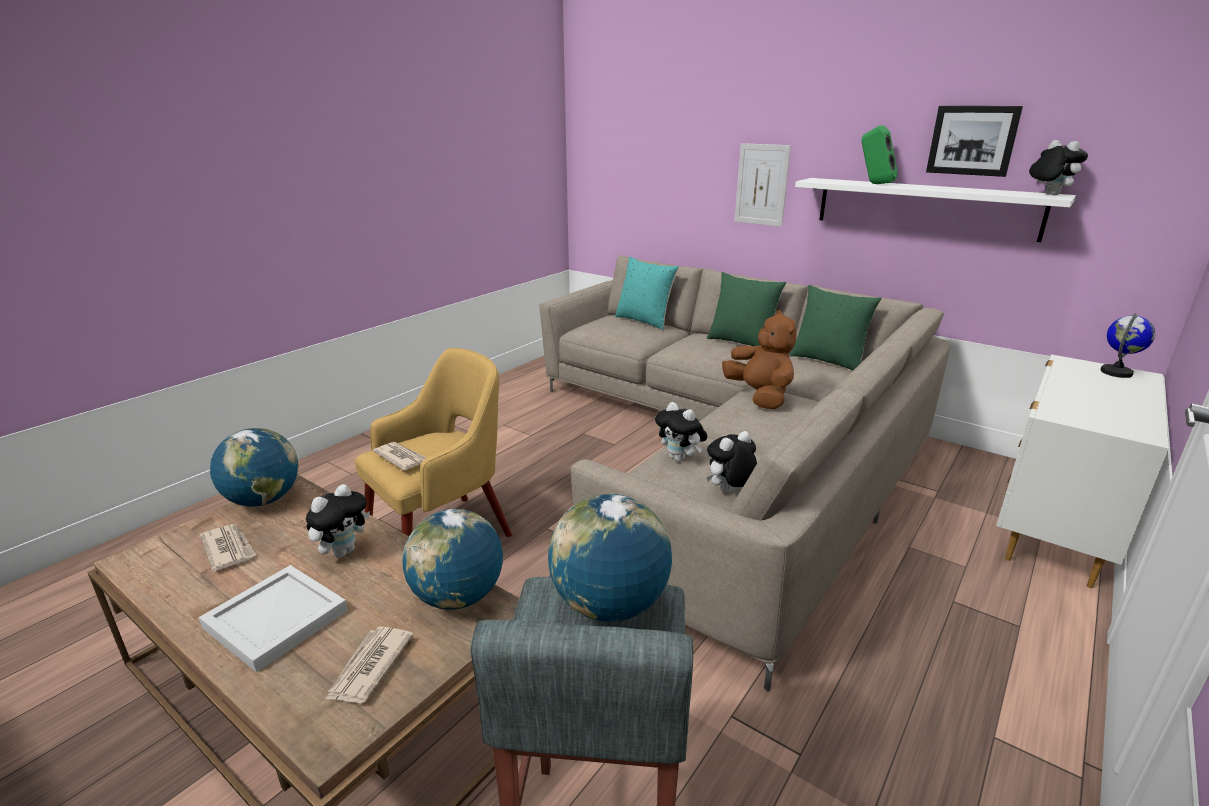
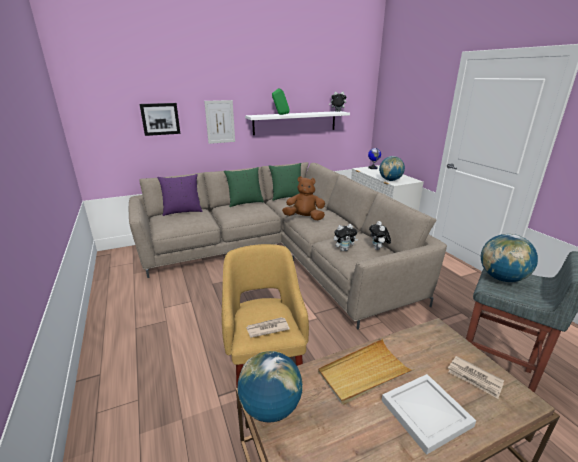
camera: 60 degrees left, 0 degrees up
newspaper [200,524,256,571] -> none
plush toy [306,484,370,558] -> beige tray [318,339,414,405]
globe [403,509,503,610] -> globe moved to [379,156,405,181]
turquoise pillow [615,257,679,330] -> purple pillow [157,174,202,216]
picture [926,106,1023,177] -> picture moved to [140,103,180,136]

